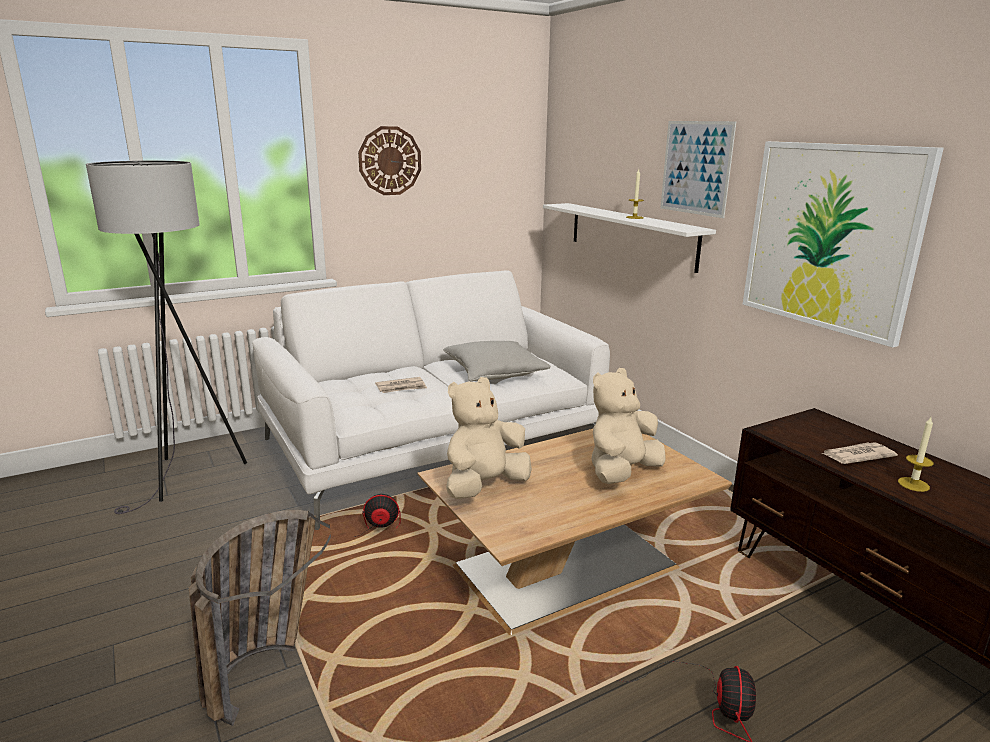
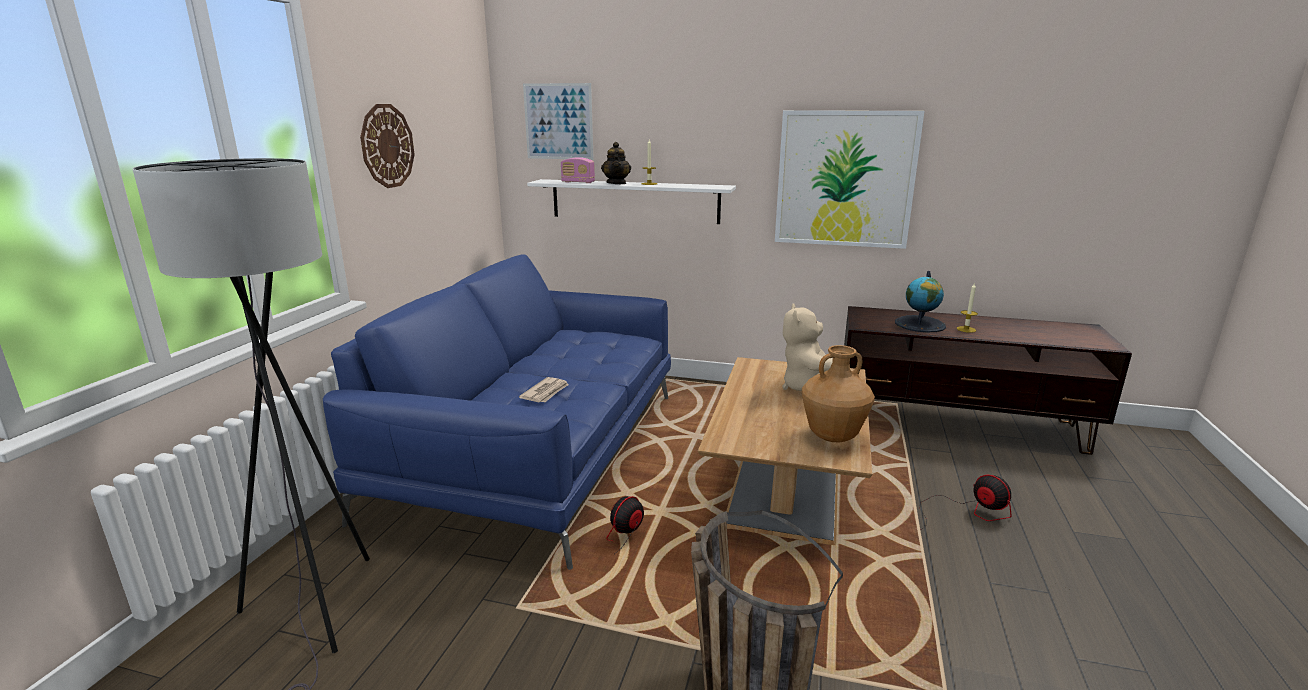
camera: 45 degrees left, 0 degrees up
white sofa [252,271,610,530] -> blue sofa [323,254,671,570]
grey pillow [443,341,551,382] -> none
beige plush toy [446,377,532,499] -> none
picture [661,121,736,218] -> picture moved to [523,83,594,160]
newspaper [822,442,898,464] -> globe [895,271,946,332]
none -> radio [561,157,595,183]
none -> teapot [601,142,631,184]
none -> brown vase [802,345,875,442]

